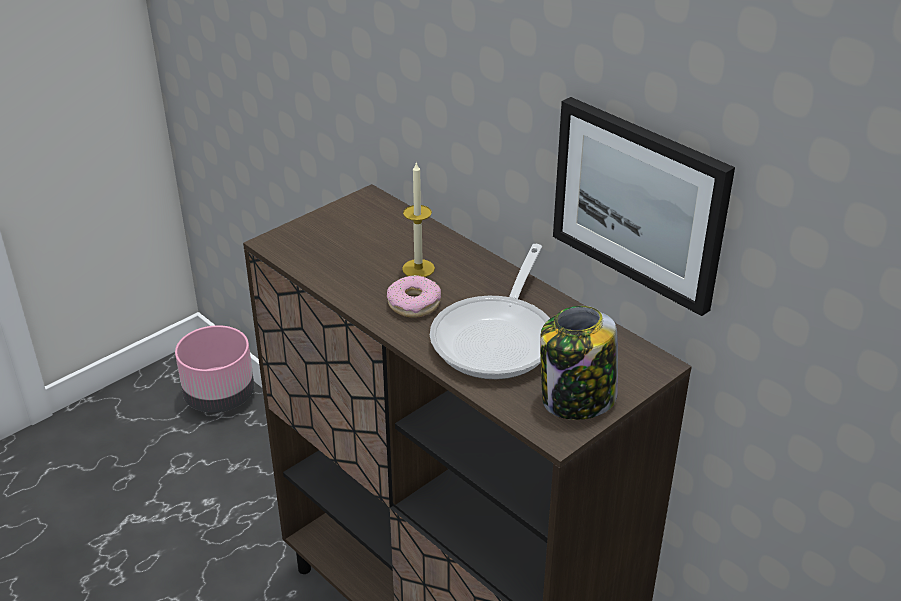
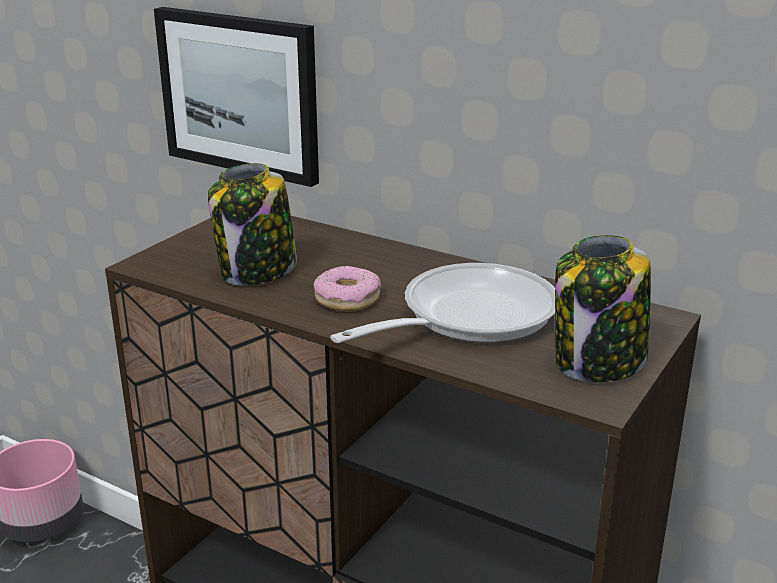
camera: 15 degrees left, 10 degrees down
candle [402,162,435,277] -> none
frying pan [430,244,550,379] -> frying pan turned 135 degrees counterclockwise [330,263,555,343]
picture [553,97,735,316] -> picture moved to [154,7,319,187]
none -> jar [208,163,297,286]

